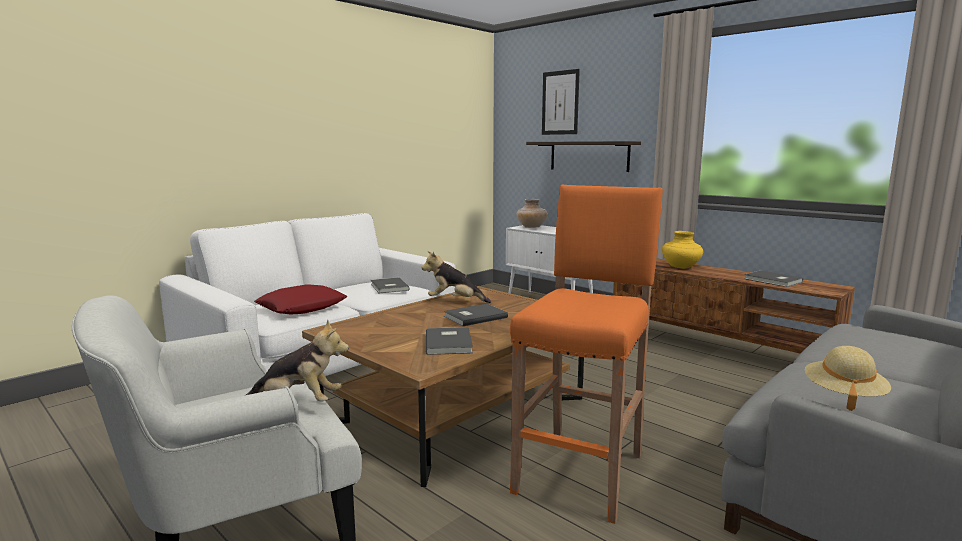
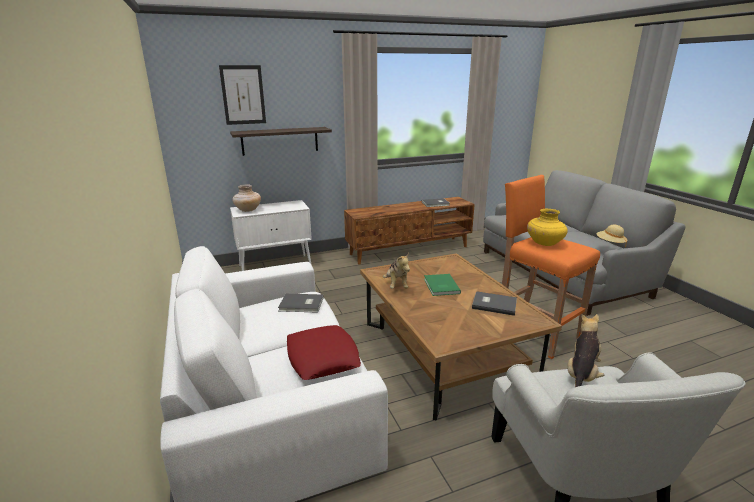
camera: 65 degrees left, 10 degrees up
plush toy [422,251,491,303] -> plush toy turned 45 degrees counterclockwise [383,253,410,289]
grey book [444,304,508,326] -> green book [424,274,461,296]
yellow vase [662,231,703,269] -> yellow vase moved to [527,209,568,246]

